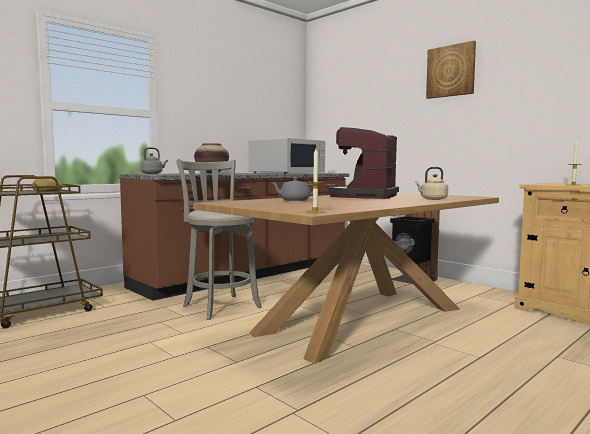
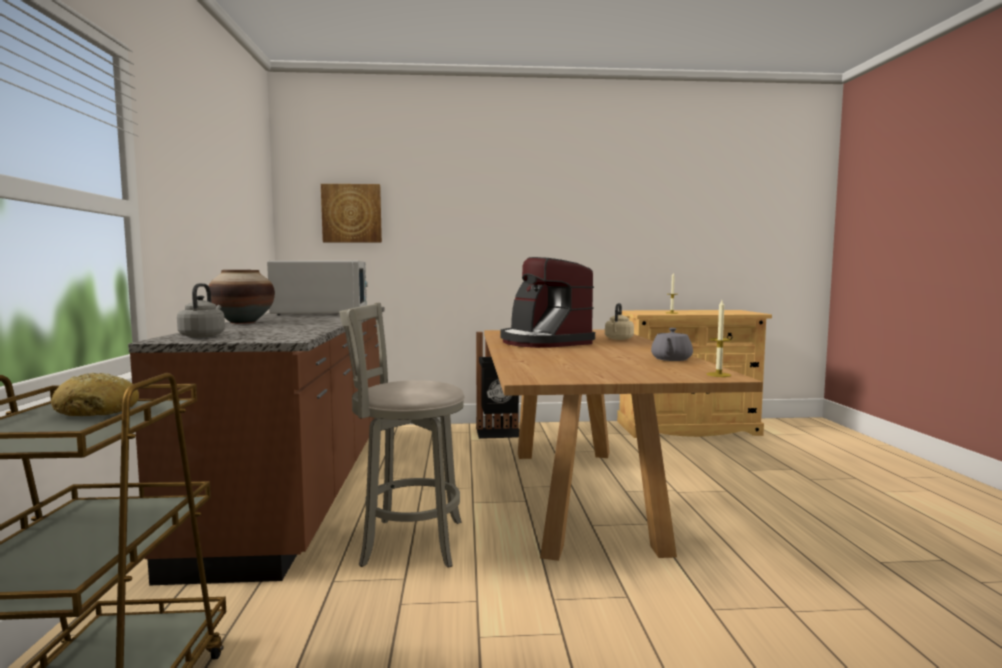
camera: 50 degrees left, 0 degrees up
grey teapot [271,177,313,201] -> grey teapot moved to [651,328,693,361]
picture [426,41,476,99] -> picture moved to [321,184,382,243]

